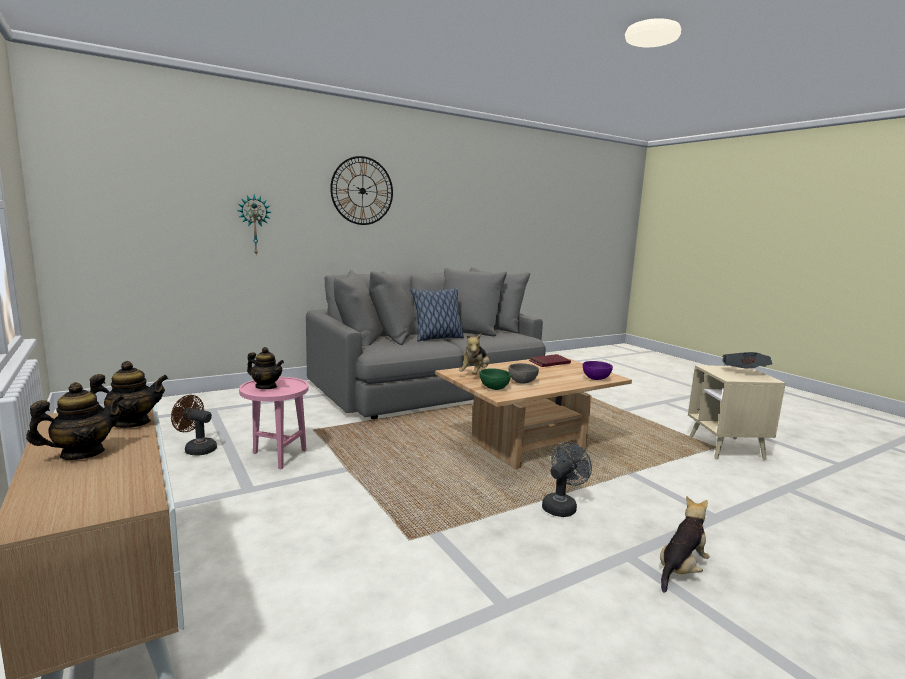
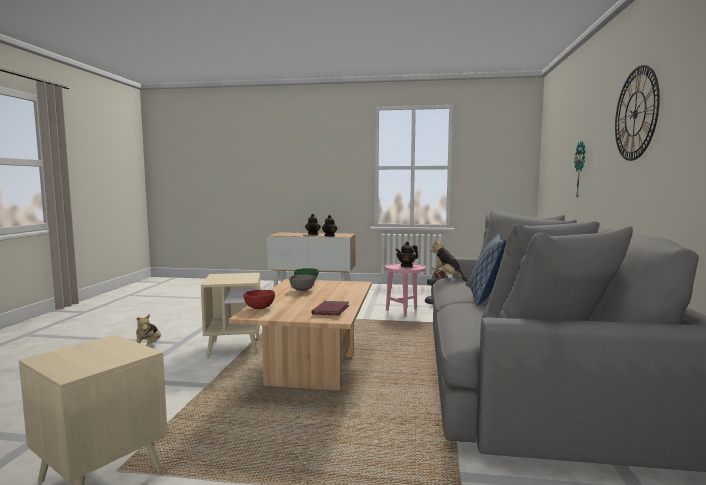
camera: 130 degrees right, 5 degrees down
plush toy [459,334,490,375] -> plush toy moved to [430,239,468,281]
grey fan [542,442,592,517] -> beige side table [201,273,260,357]
purple bowl [583,361,613,380] -> red bowl [244,290,275,309]
newspaper [723,352,773,369] -> none

